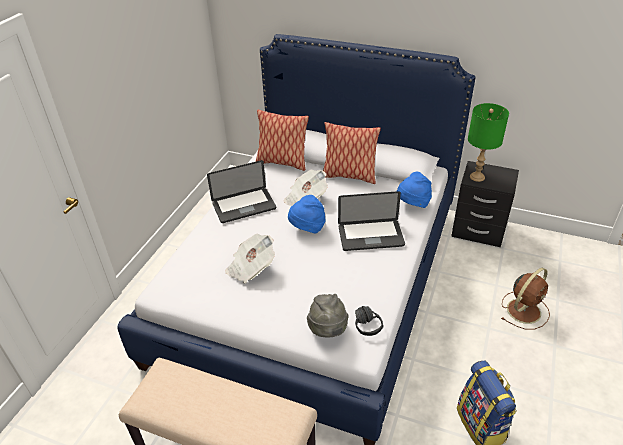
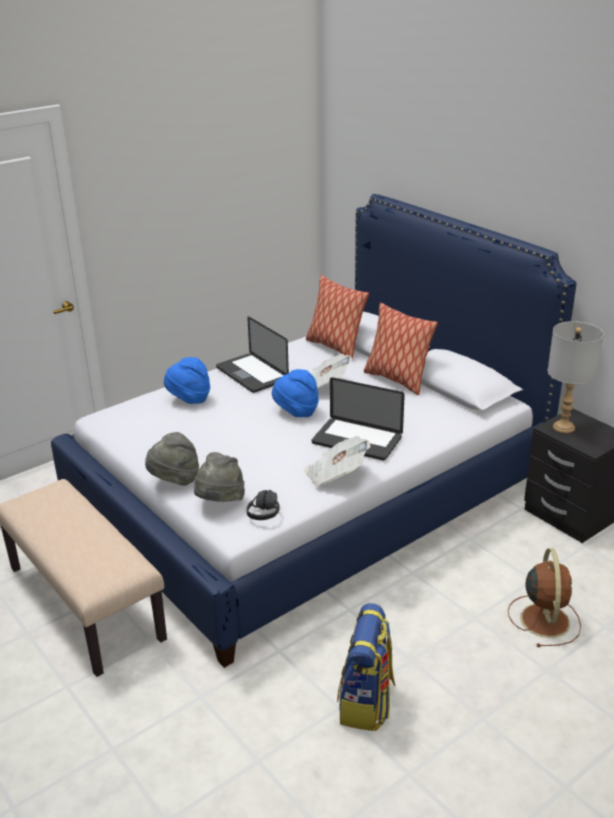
camera: 30 degrees right, 10 degrees down
laptop [207,160,276,223] -> laptop turned 45 degrees clockwise [216,316,289,393]
newspaper [225,234,275,283] -> newspaper moved to [304,436,371,486]
blue hat [397,172,432,208] -> blue hat moved to [164,357,210,404]
green table lamp [468,103,509,182] -> grey table lamp [548,321,604,433]
brown fan [502,268,550,330] -> brown fan turned 75 degrees counterclockwise [508,548,581,647]
none -> grey hat [145,432,199,486]

